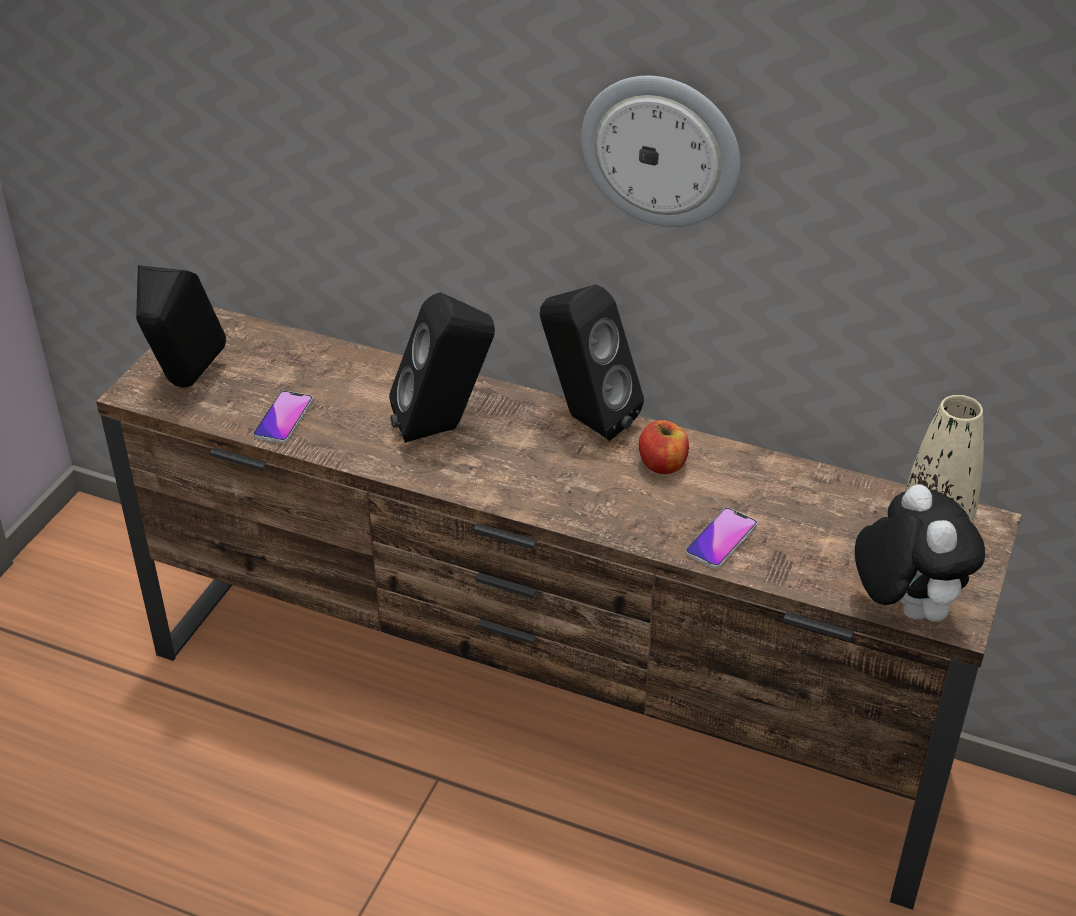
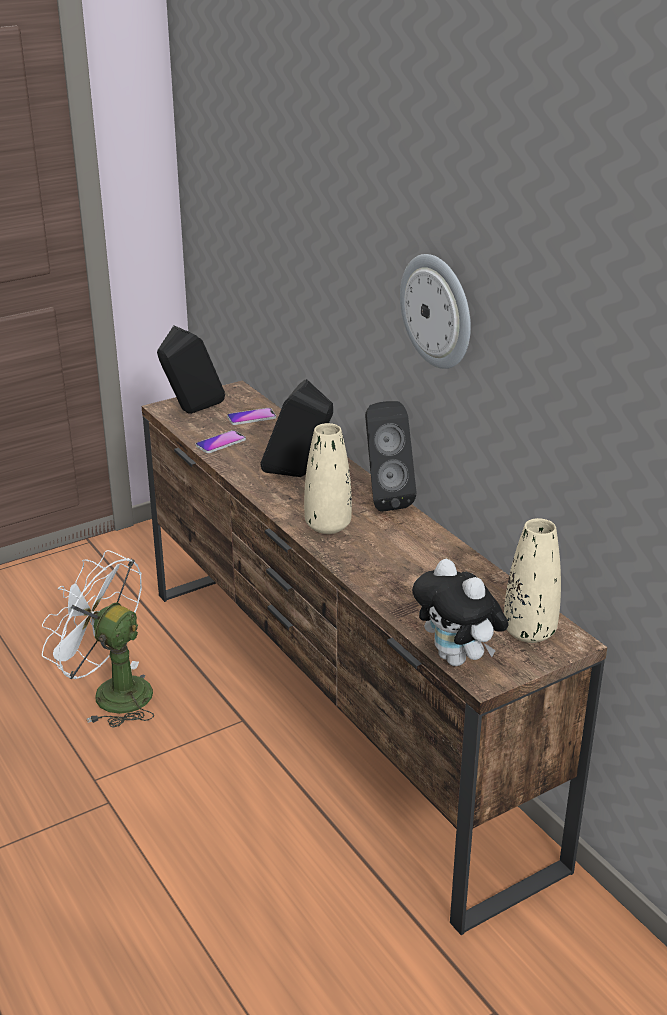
camera: 35 degrees right, 10 degrees down
apple [639,420,689,474] -> none
phone [685,507,757,569] -> phone moved to [227,408,276,425]
plush toy [855,484,985,622] -> plush toy turned 120 degrees clockwise [412,559,509,666]
none -> white fan [42,550,154,728]
none -> beige vase [304,423,352,534]

